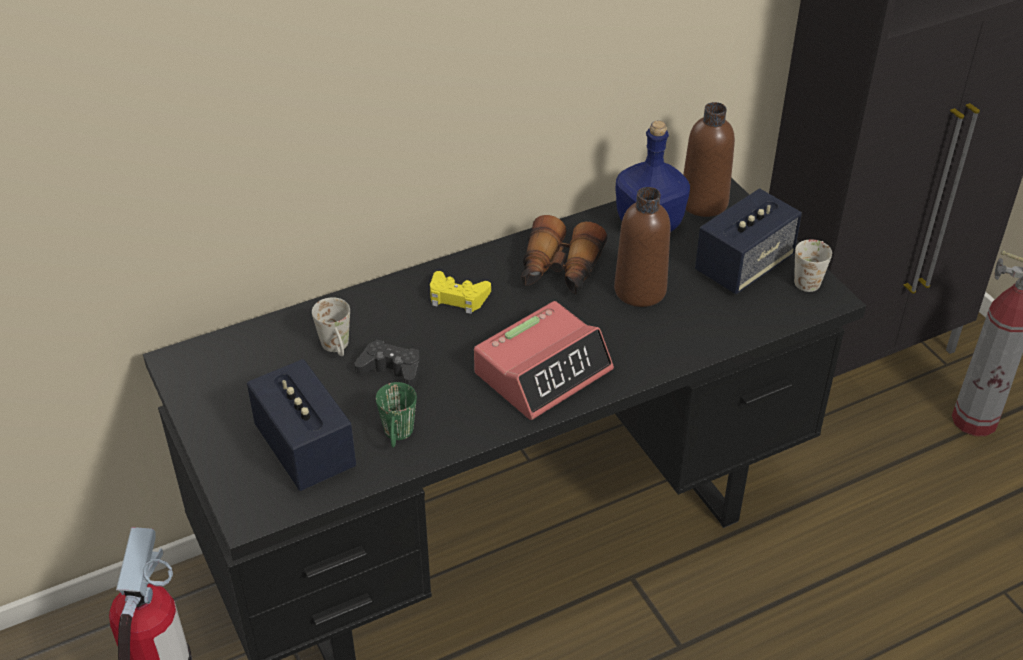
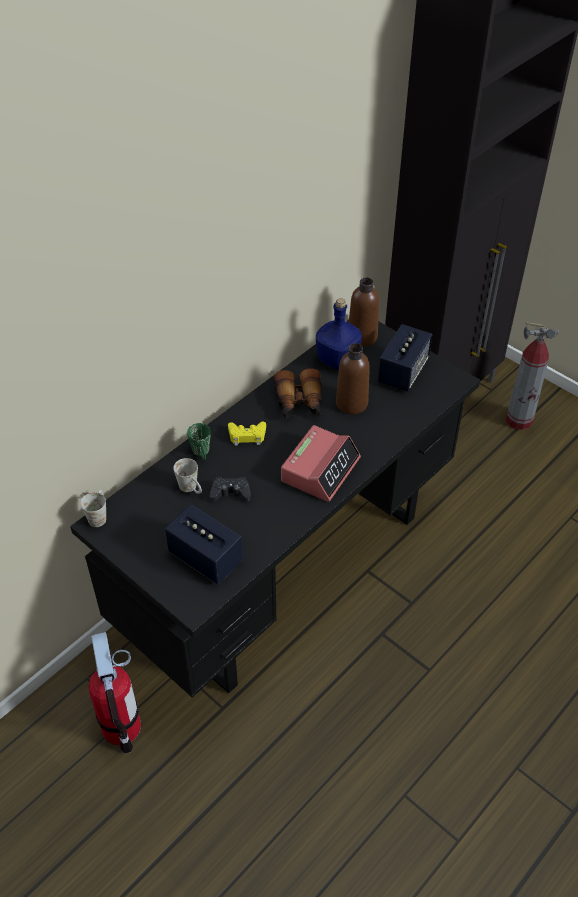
camera: 20 degrees left, 5 degrees up
green mug [376,382,417,448] -> green mug moved to [187,423,211,460]
white mug [794,239,832,292] -> white mug moved to [80,490,106,527]

